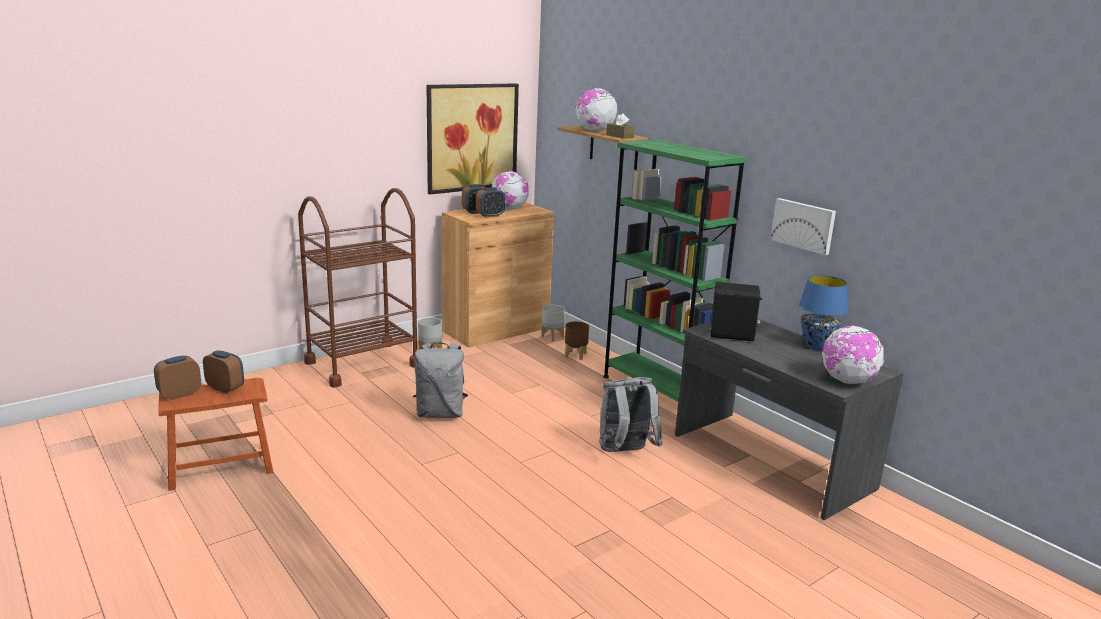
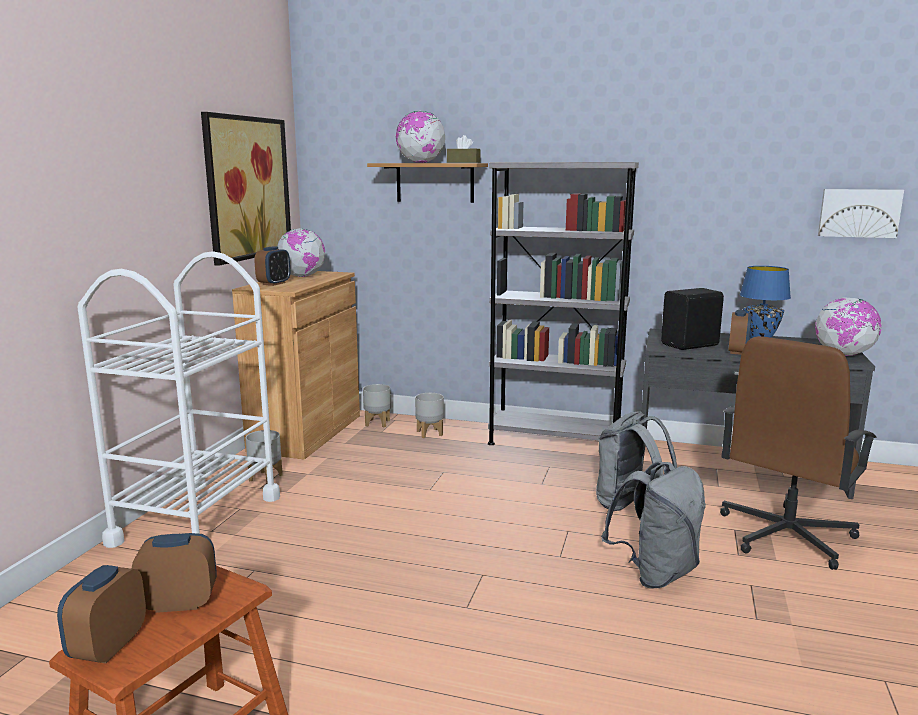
camera: 35 degrees left, 5 degrees down
brown cart [298,188,417,388] -> white cart [77,251,280,548]
grey backpack [413,342,468,418] -> grey backpack moved to [601,461,706,588]
alarm clock [476,187,505,218] -> alarm clock moved to [728,310,752,355]
brown planter [565,321,589,360] -> grey planter [415,393,444,438]
green bookcase [603,139,748,401] -> grey bookcase [488,162,639,445]
picture [771,198,836,255] -> picture moved to [818,189,904,238]
none -> brown office chair [720,336,877,570]

